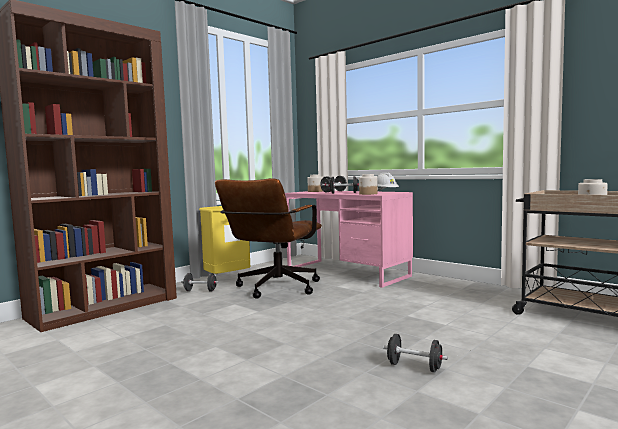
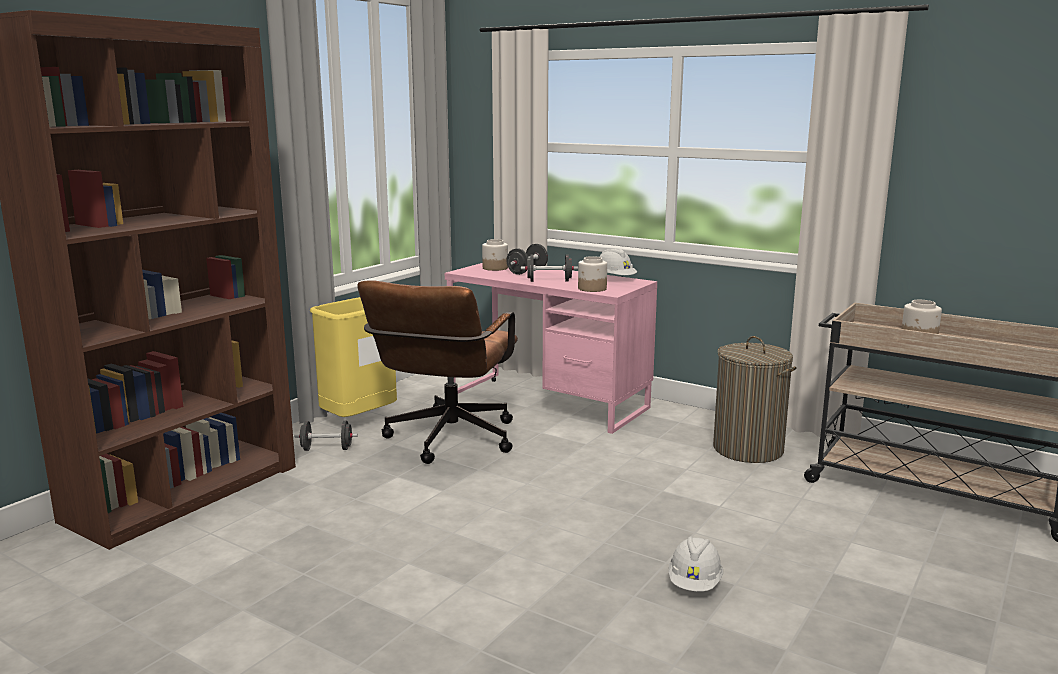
camera: 10 degrees left, 10 degrees up
black dumbbell [383,334,448,373] -> white hard hat [669,536,723,591]
none -> laundry basket [713,336,797,463]

